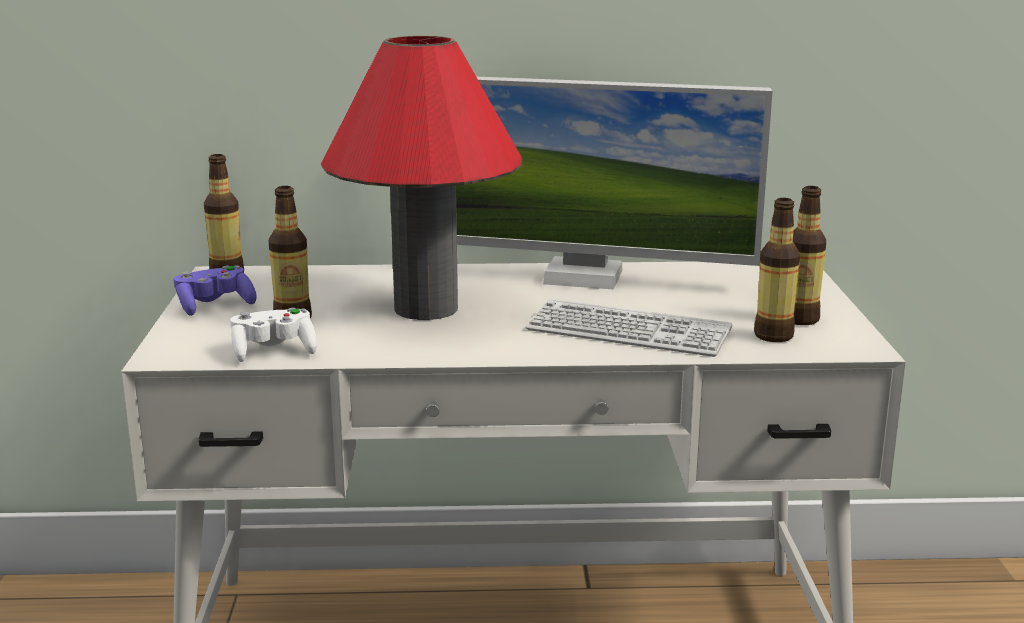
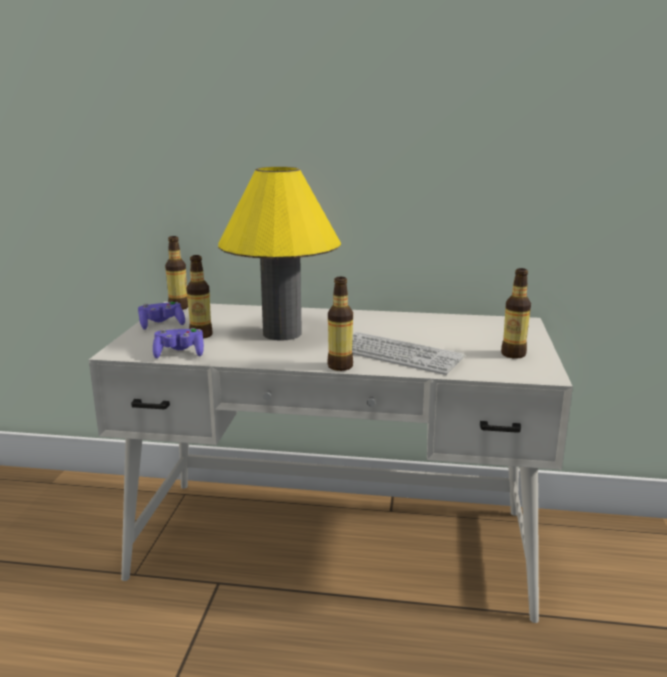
camera: 10 degrees right, 0 degrees up
white game controller [230,308,317,362] -> purple game controller [153,328,204,359]
red table lamp [321,36,522,320] -> yellow table lamp [218,167,341,341]
monitor [456,77,773,290] -> none
bottle [754,198,800,342] -> bottle moved to [327,277,353,371]

